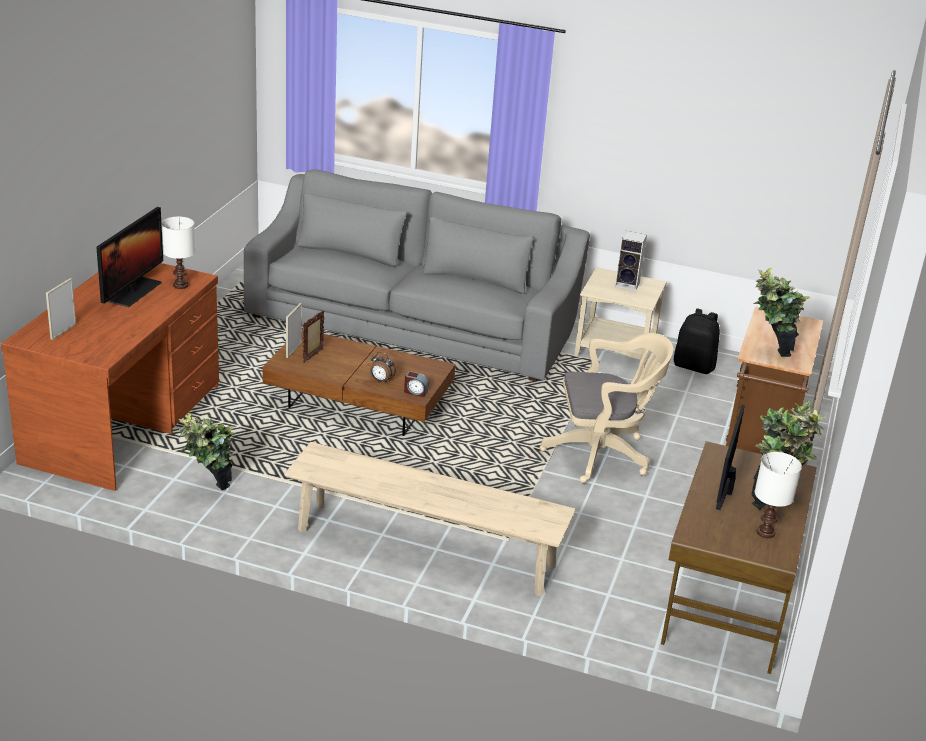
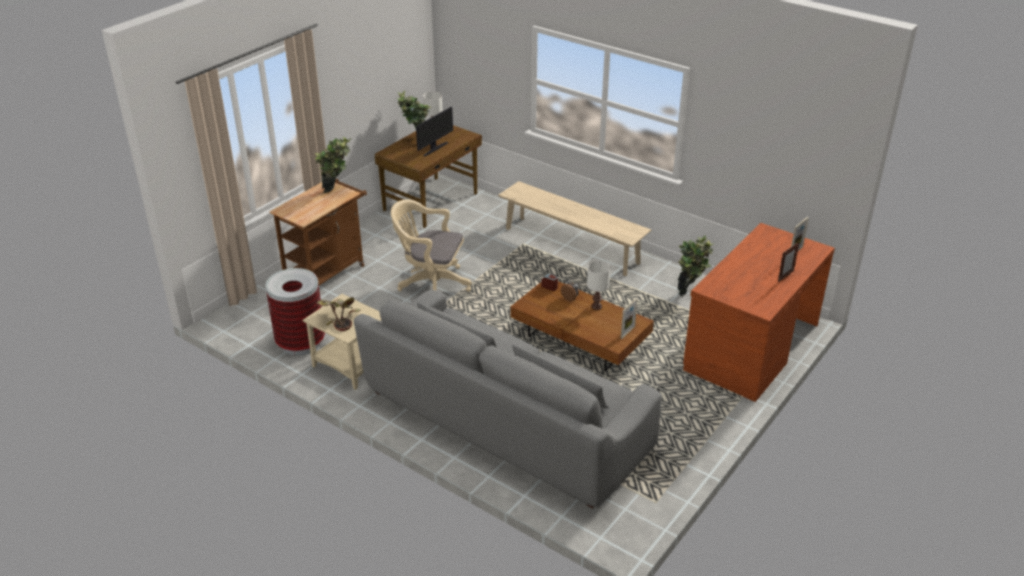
camera: 160 degrees left, 5 degrees up
monitor [96,207,163,307] -> none
white table lamp [161,217,195,289] -> white table lamp moved to [587,261,611,310]
picture frame [303,310,324,363] -> picture frame moved to [778,242,800,282]
speaker [615,231,647,291] -> potted plant [316,297,361,331]
black backpack [674,309,720,374] -> trash can [265,268,325,355]

